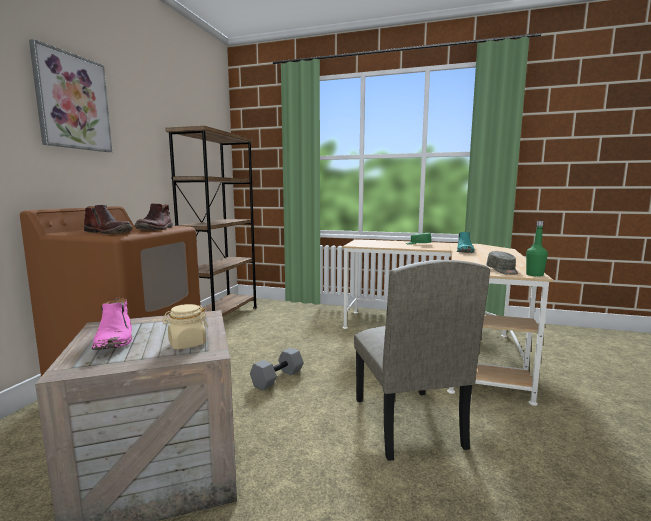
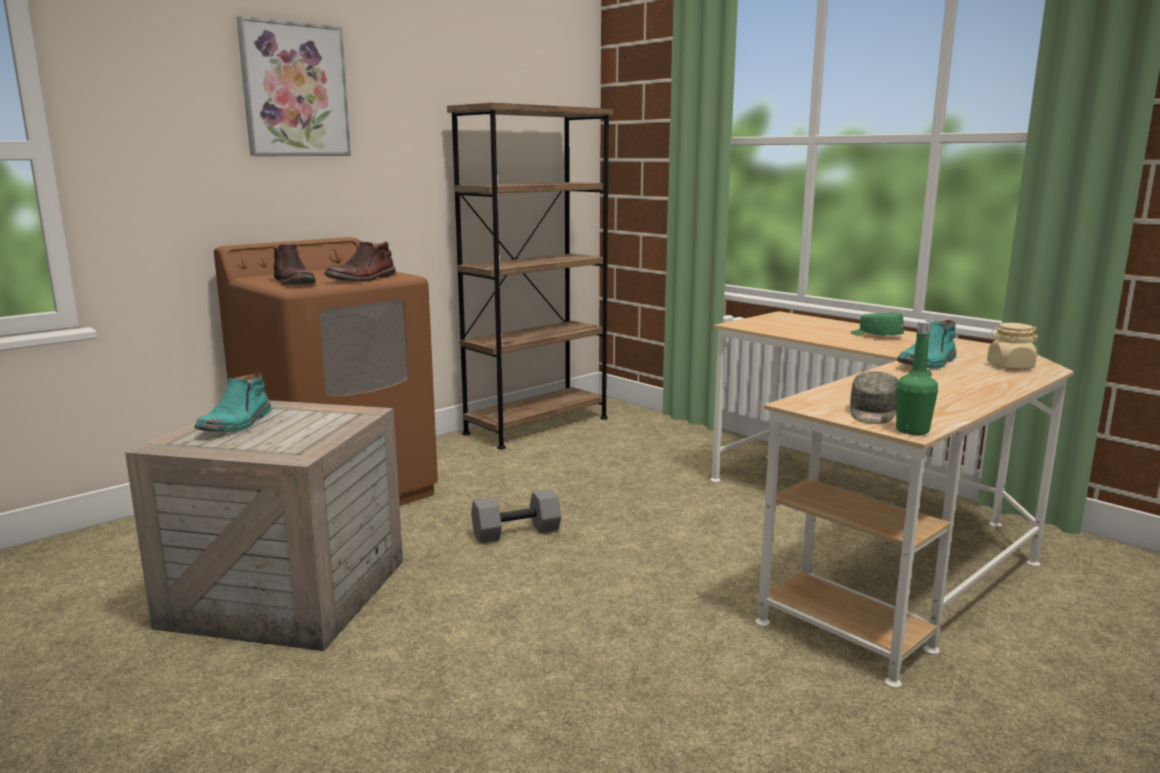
camera: 30 degrees right, 5 degrees up
pink boot [92,298,132,350] -> turquoise boot [194,372,271,432]
beige jar [162,304,208,349] -> beige jar moved to [987,323,1038,370]
beige chair [354,260,490,461] -> none

